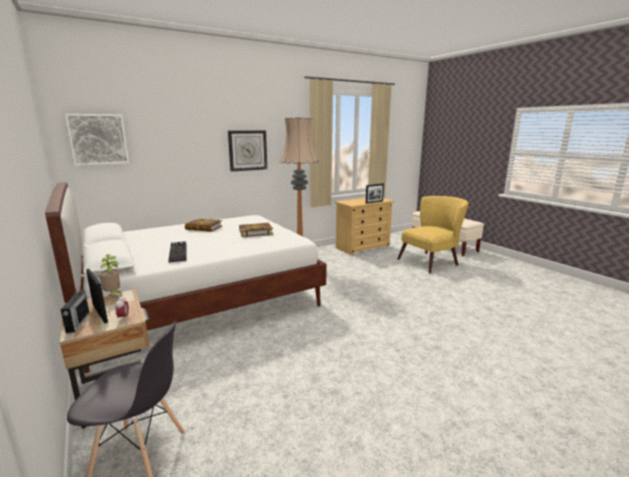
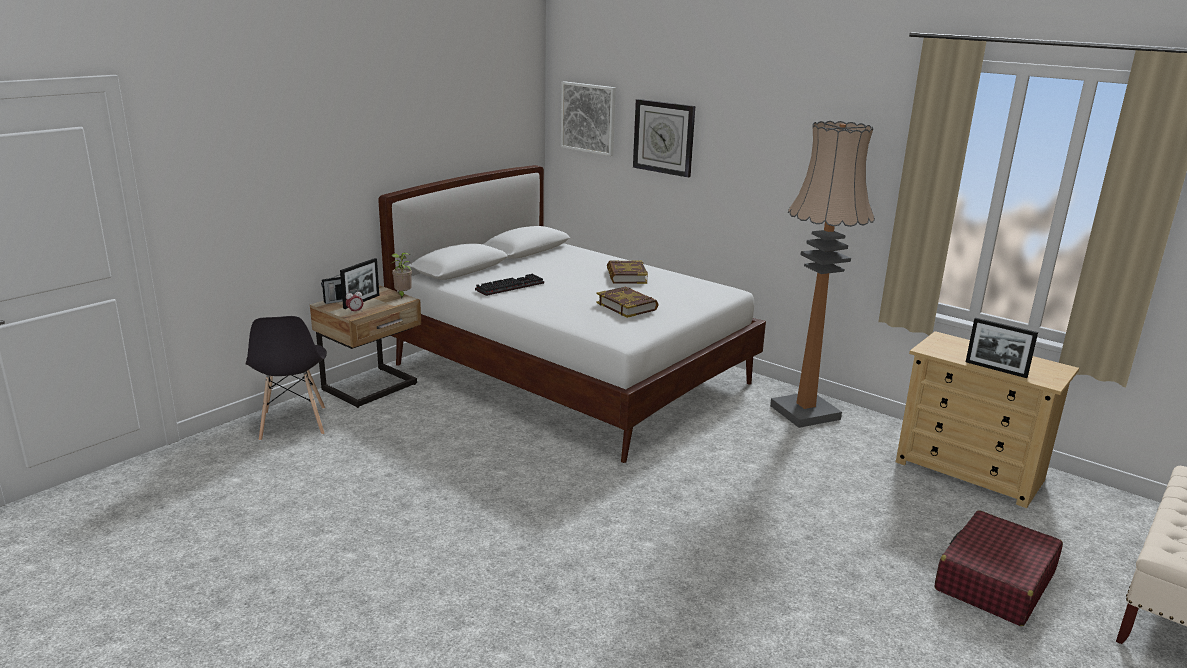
camera: 70 degrees right, 5 degrees up
wall clock [228,130,267,172] -> wall clock moved to [633,99,695,177]
yellow armchair [397,196,469,273] -> red suitcase [935,510,1063,626]

